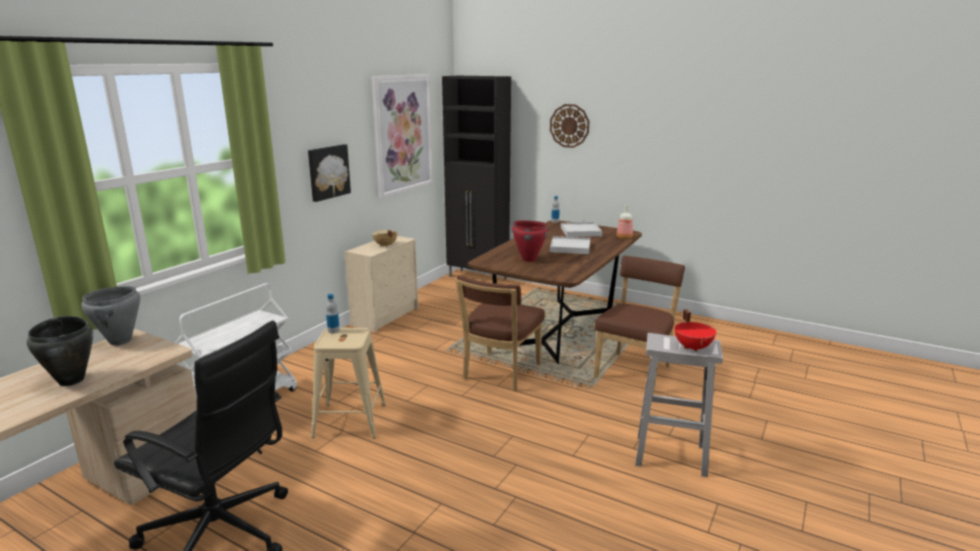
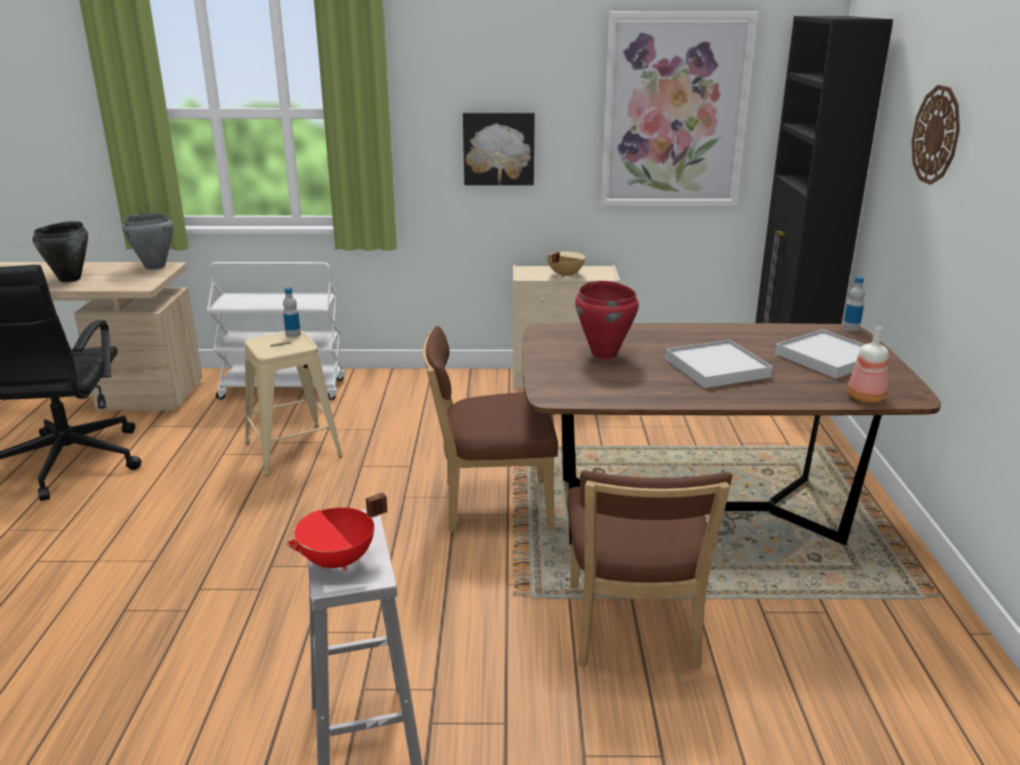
camera: 60 degrees right, 5 degrees up
brown chair [594,256,685,393] -> brown chair turned 90 degrees clockwise [567,471,732,669]

